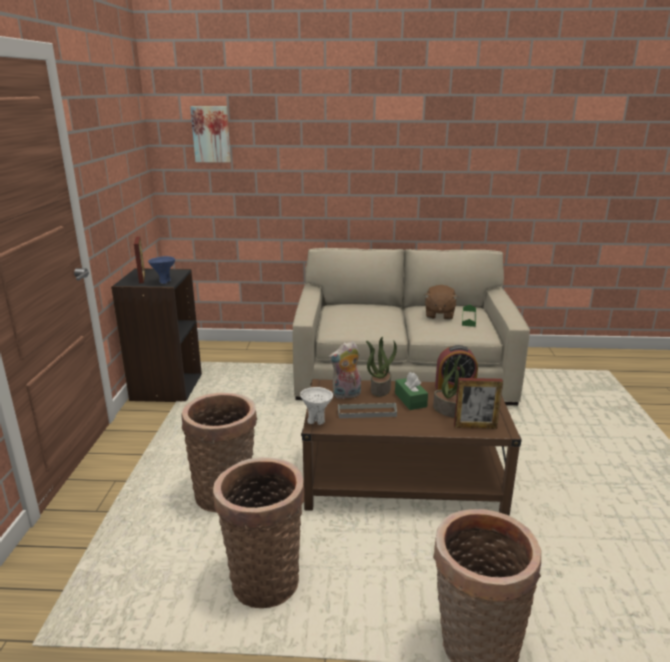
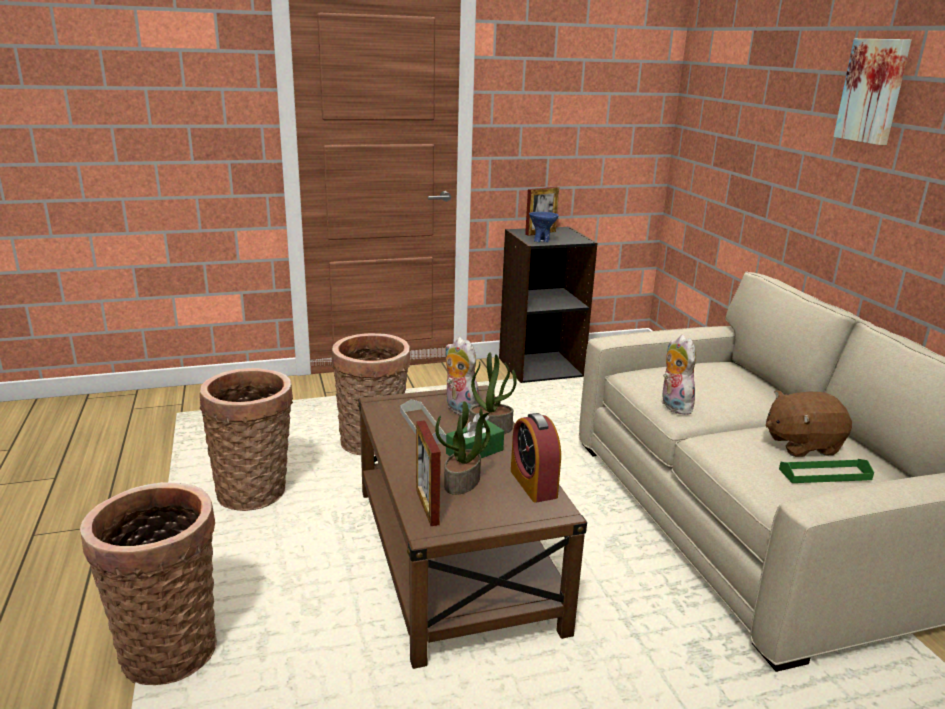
camera: 70 degrees right, 0 degrees up
picture [190,106,231,163] -> picture moved to [833,39,911,145]
white bowl [300,387,333,425] -> none
none -> plush toy [662,335,696,415]

